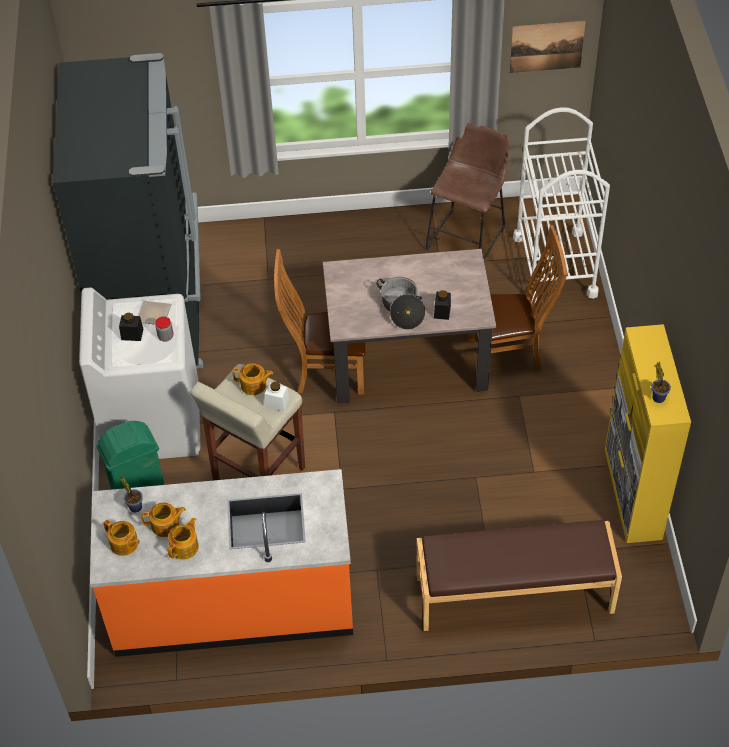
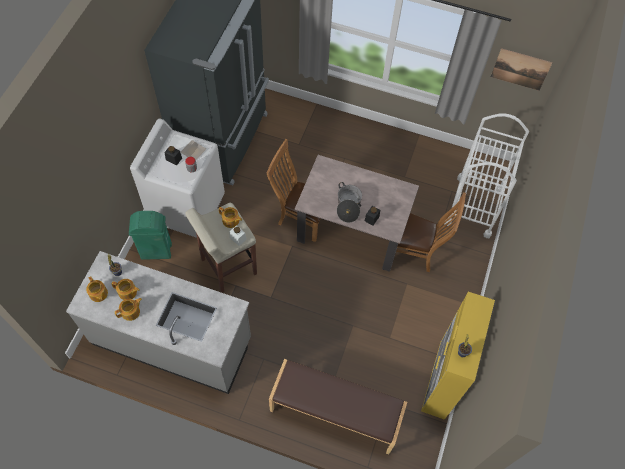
camera: 20 degrees right, 10 degrees up
orange counter [90,469,353,657] -> grey counter [66,251,251,394]
brown stool [426,123,510,260] -> none

